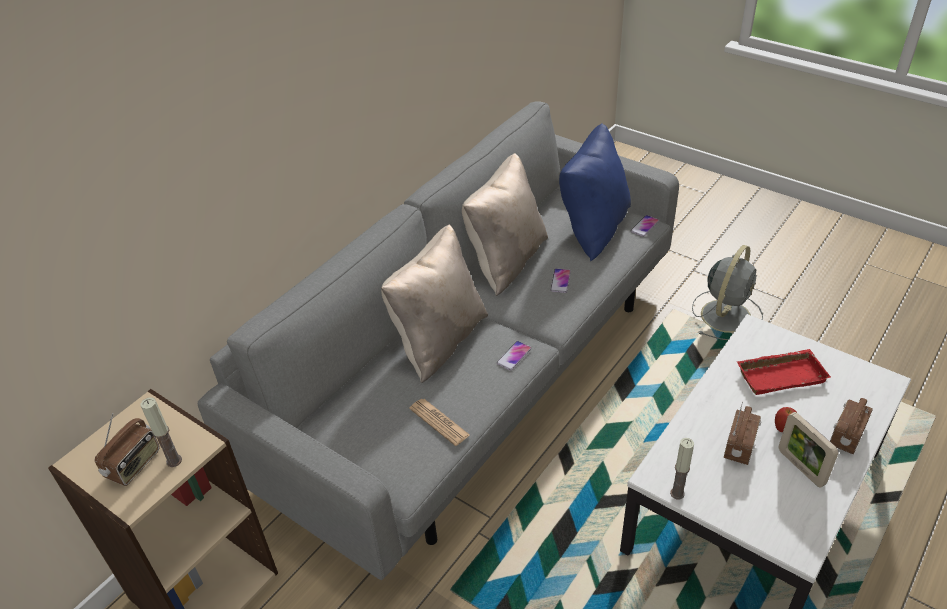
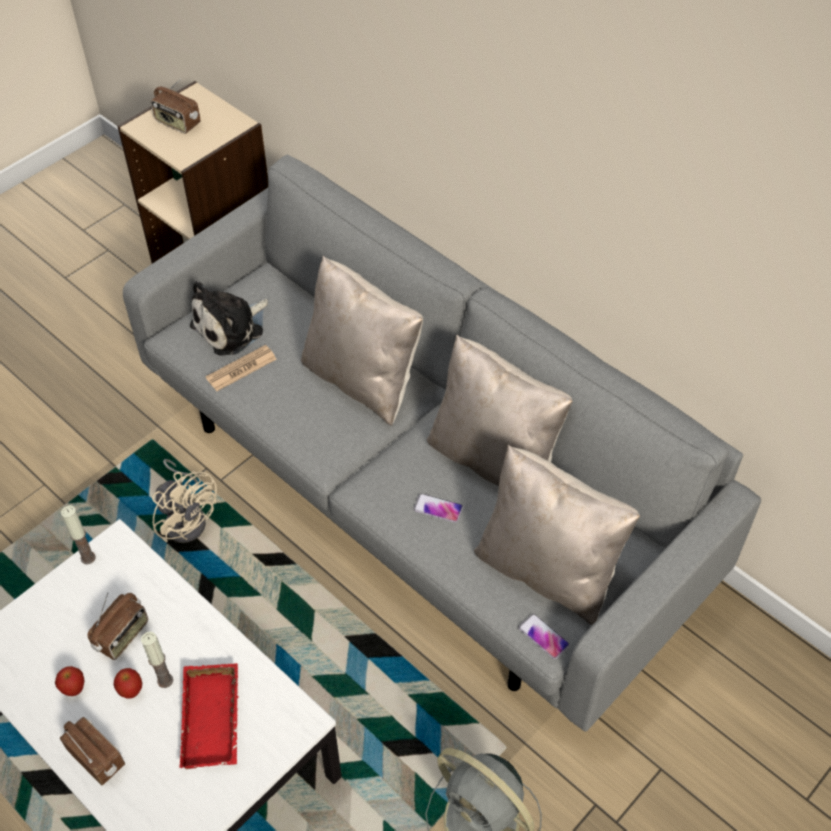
camera: 95 degrees right, 10 degrees up
candle [141,397,182,467] -> candle moved to [141,632,173,688]
phone [497,341,531,371] -> none
blue pillow [559,123,631,261] -> beige pillow [474,444,640,625]
radio [724,402,762,465] -> radio turned 90 degrees counterclockwise [87,592,148,660]
picture frame [779,412,839,488] -> apple [55,666,85,696]
none -> beige fan [152,459,217,543]
none -> plush toy [190,281,268,356]

